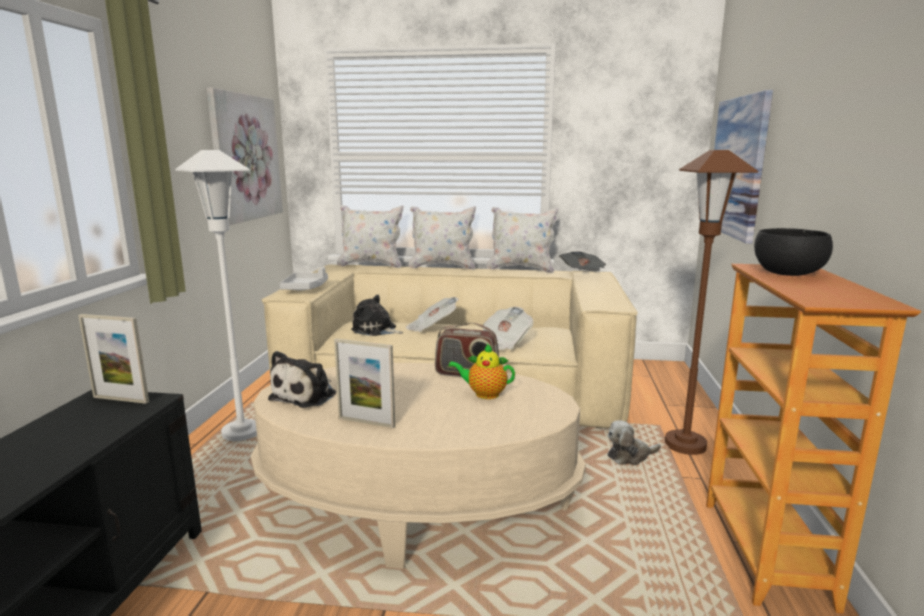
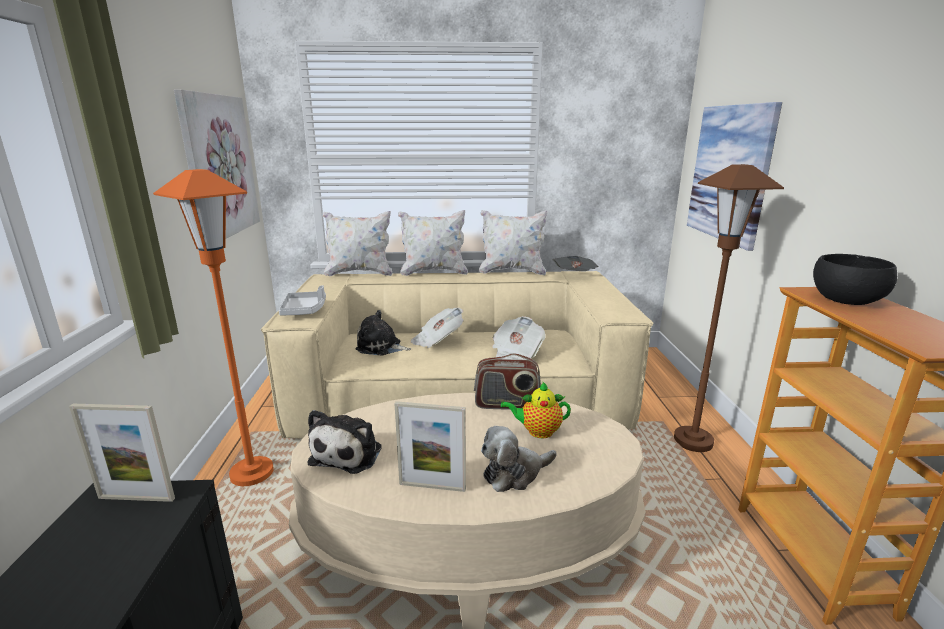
camera: 10 degrees left, 5 degrees up
white floor lamp [175,150,257,441] -> orange floor lamp [153,169,274,486]
plush toy [608,420,661,465] -> plush toy moved to [481,426,557,492]

